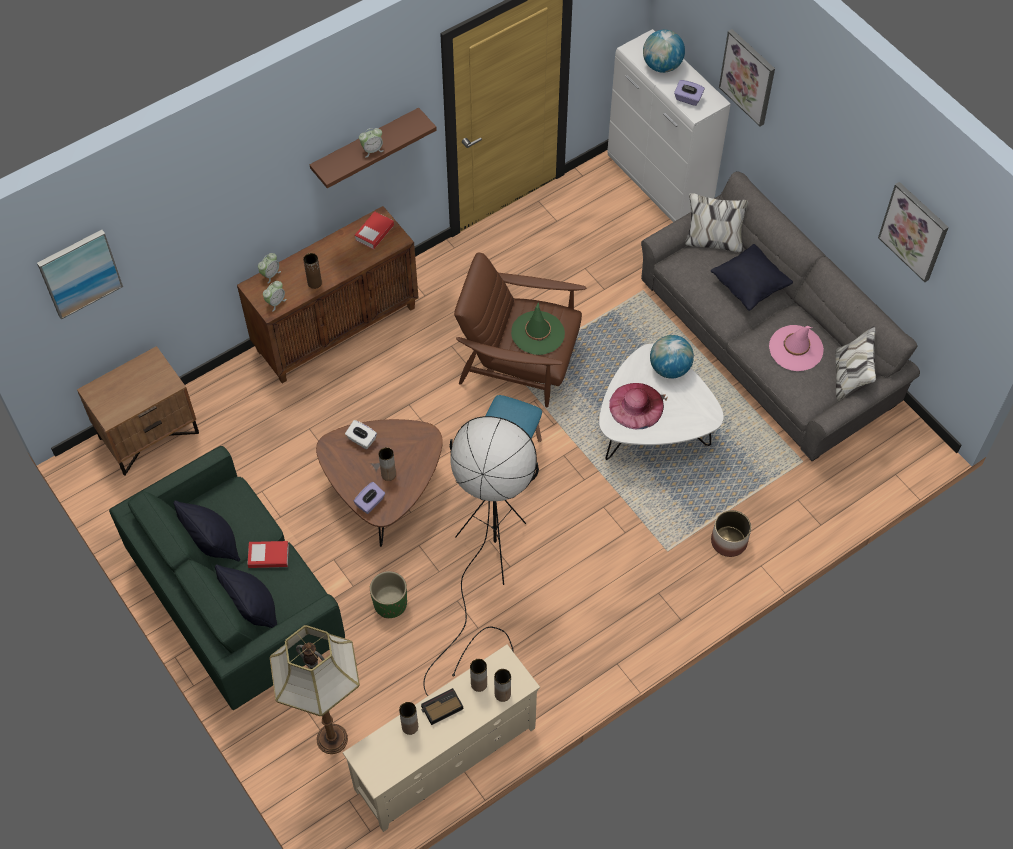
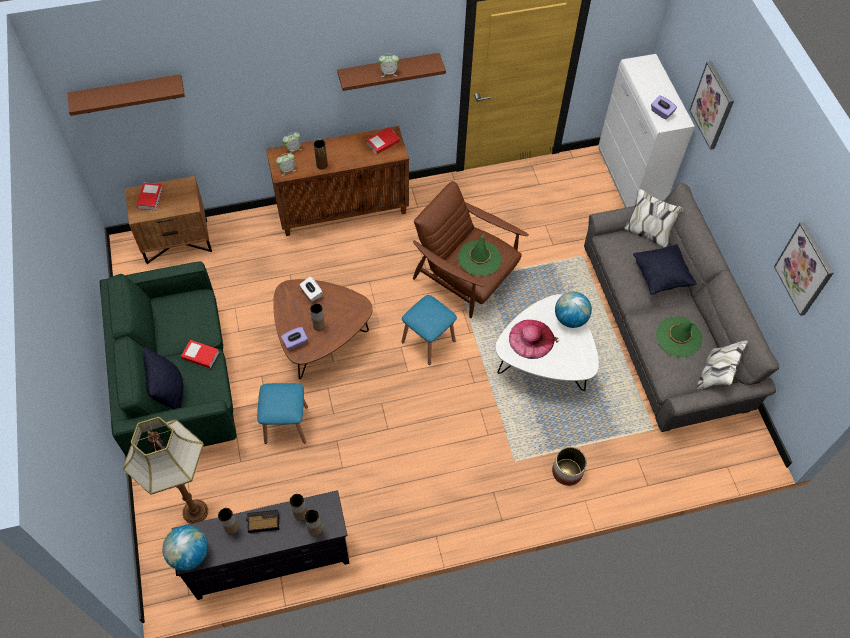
camera: 20 degrees right, 0 degrees up
picture [37,230,123,320] -> brown shelf [68,74,185,116]
black pillow [173,500,240,561] -> none
beige tv stand [343,645,540,832] -> black tv stand [172,490,349,600]
green planter [370,571,407,618] -> blue stool [257,383,308,444]
black floor lamp [423,416,539,696] -> none
globe [643,30,685,73] -> globe moved to [162,525,208,571]
pink hat [769,325,824,371] -> green hat [656,317,702,357]
none -> book [136,183,163,210]

